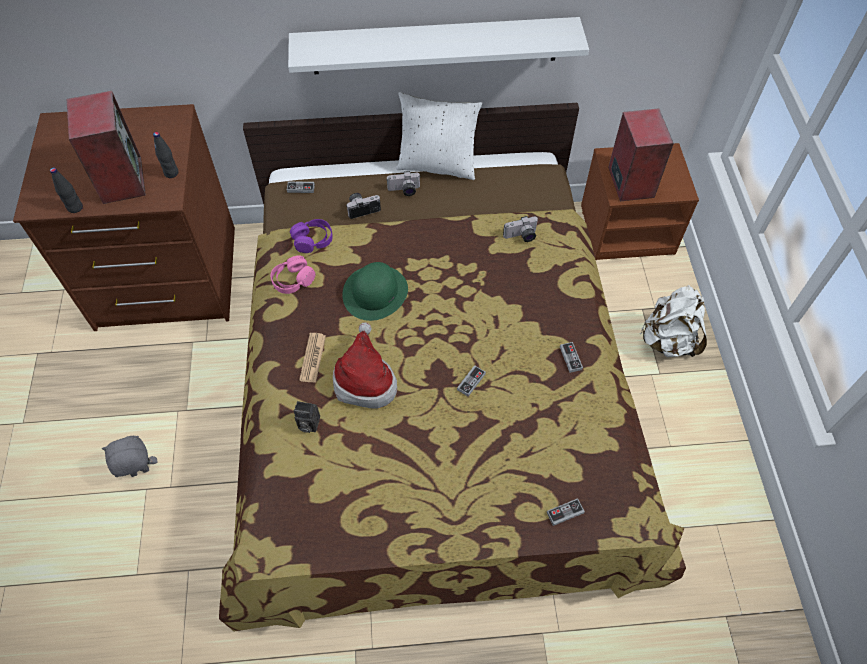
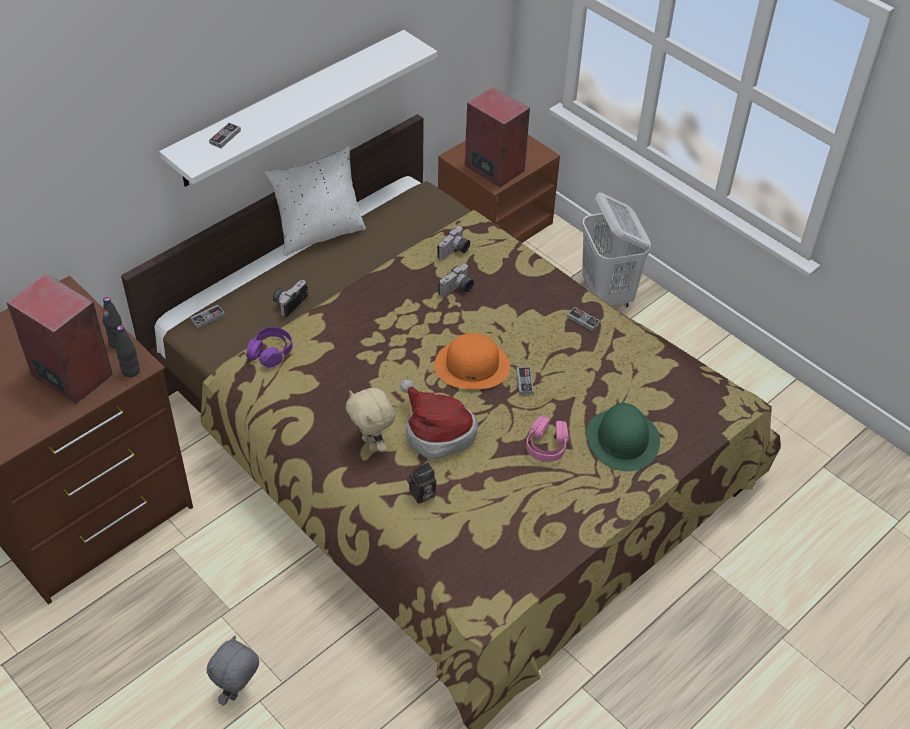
camera: 40 degrees left, 10 degrees down
black bottle [50,167,83,213] -> black bottle moved to [116,325,140,377]
pink headphones [270,256,316,294] -> pink headphones moved to [526,415,569,462]
newspaper [299,333,326,383] -> beige plush toy [346,388,395,452]
green hat [342,262,408,321] -> green hat moved to [586,403,660,471]
camera [387,171,421,196] -> camera moved to [438,264,474,297]
game controller [546,499,585,526] -> game controller moved to [209,123,241,148]
white backpack [640,285,707,357] -> white laundry basket [582,192,651,307]
none -> orange hat [435,333,510,389]

